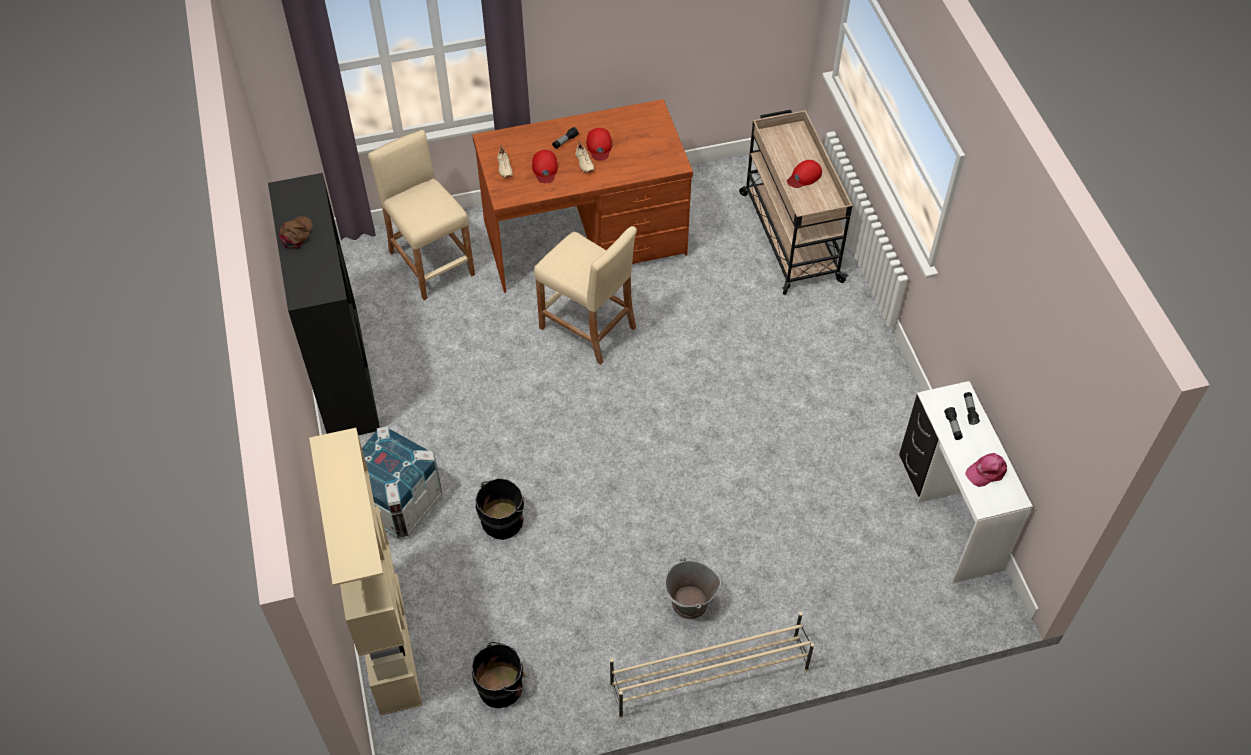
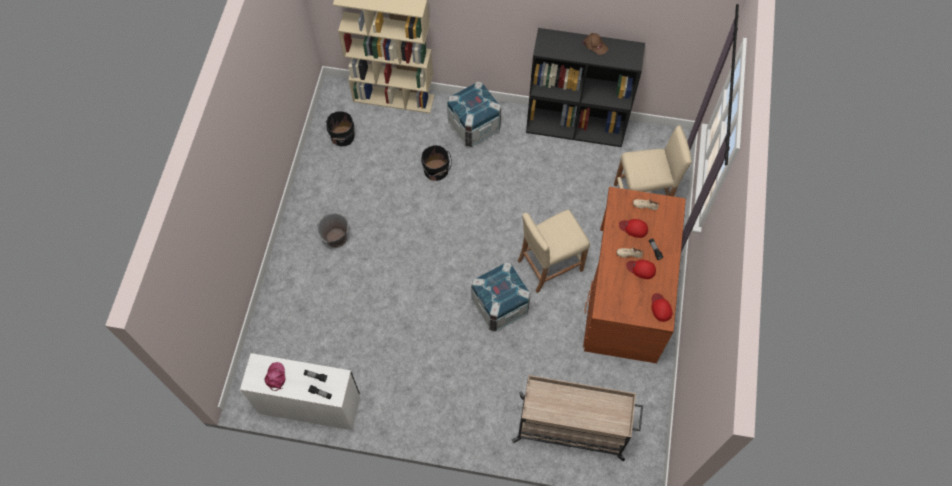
camera: 115 degrees right, 10 degrees up
beige shoe rack [610,612,814,718] -> none
red cap [787,160,822,188] -> red cap moved to [651,293,672,322]
none -> crate [471,262,531,331]

